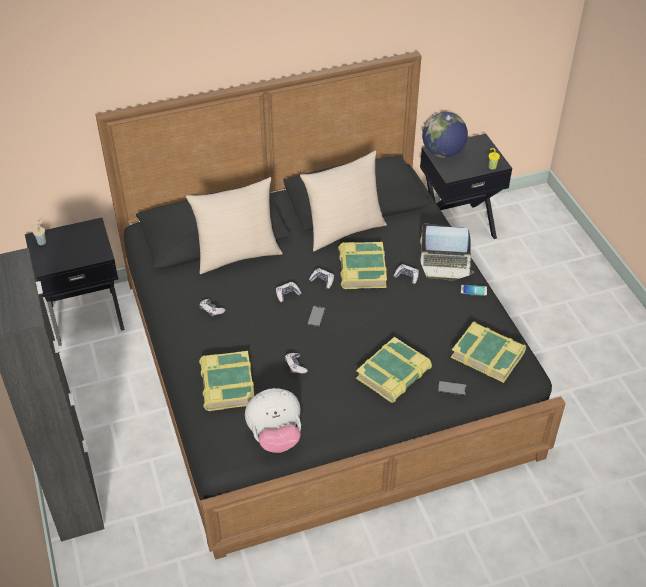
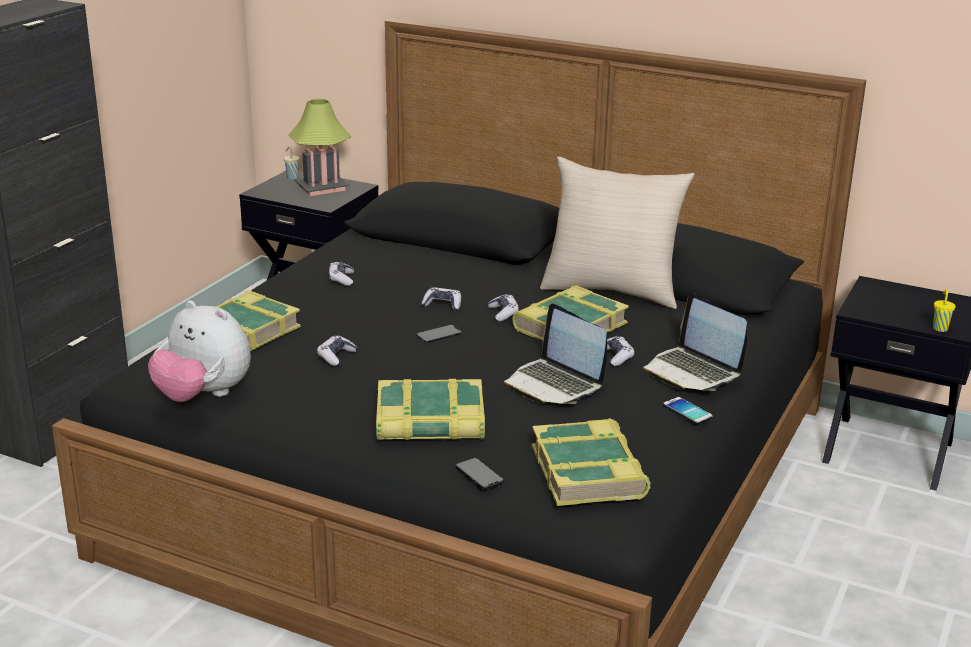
camera: 45 degrees right, 20 degrees down
beige pillow [186,177,283,274] -> none
globe [422,112,468,158] -> none
none -> table lamp [288,99,352,196]
none -> laptop [503,304,607,404]

